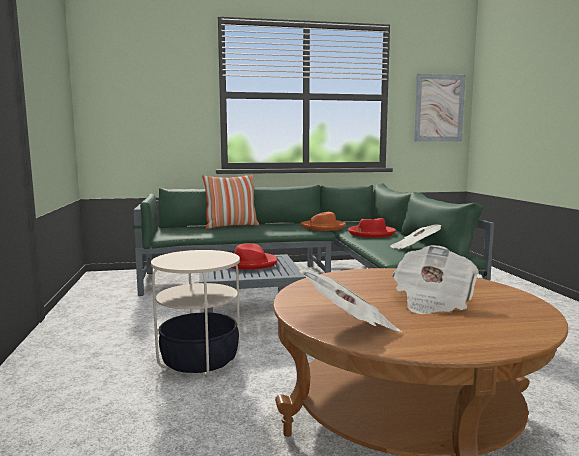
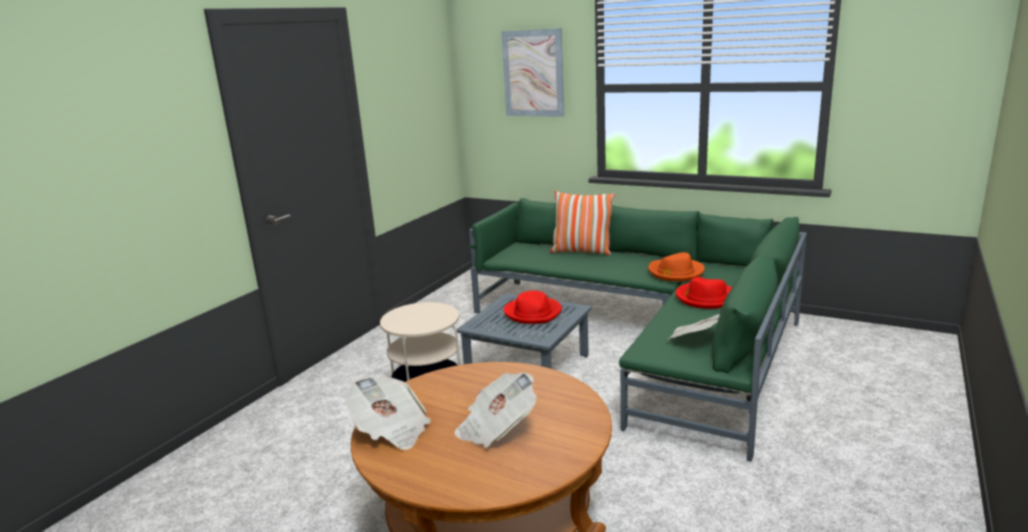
camera: 40 degrees right, 10 degrees up
picture [414,74,466,142] -> picture moved to [501,28,564,117]

